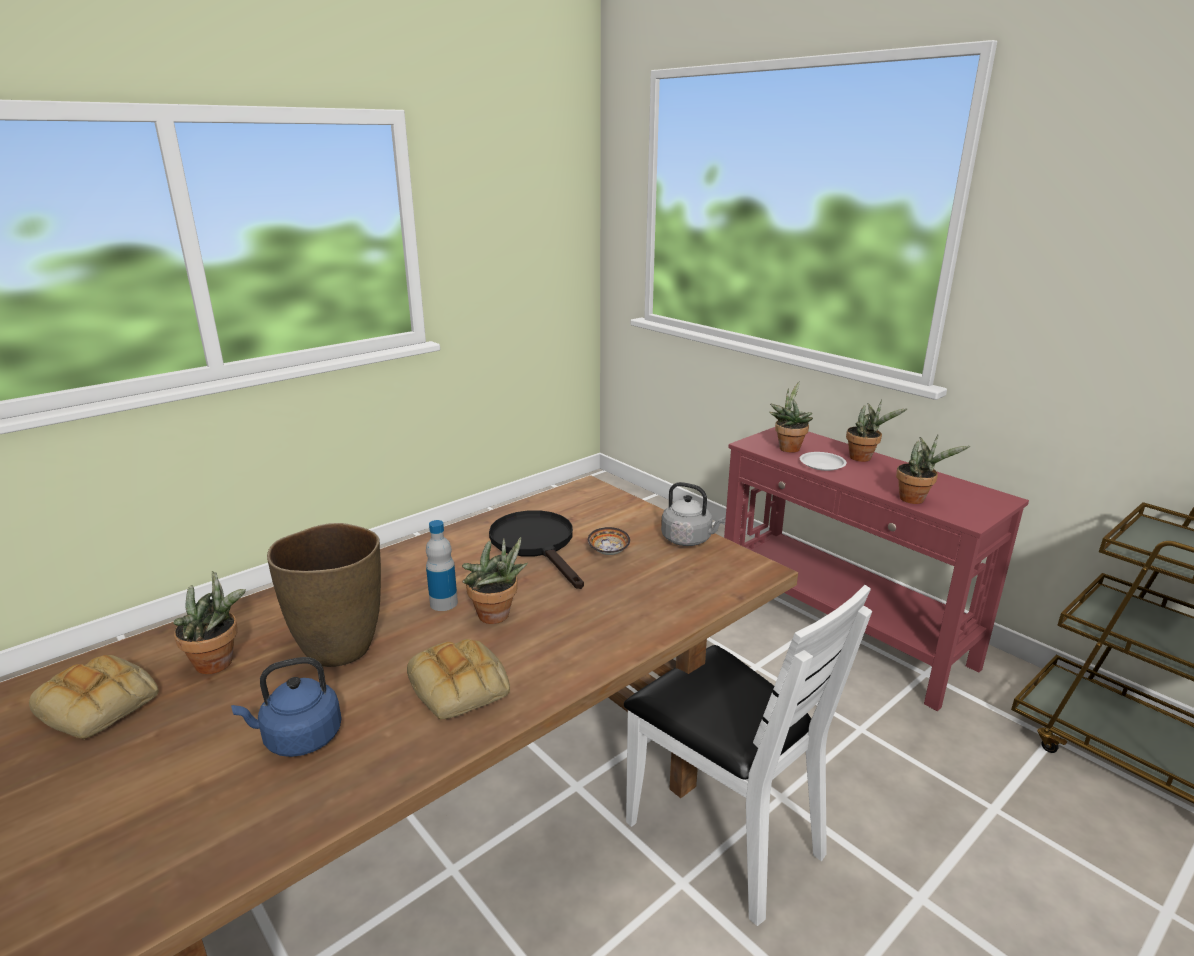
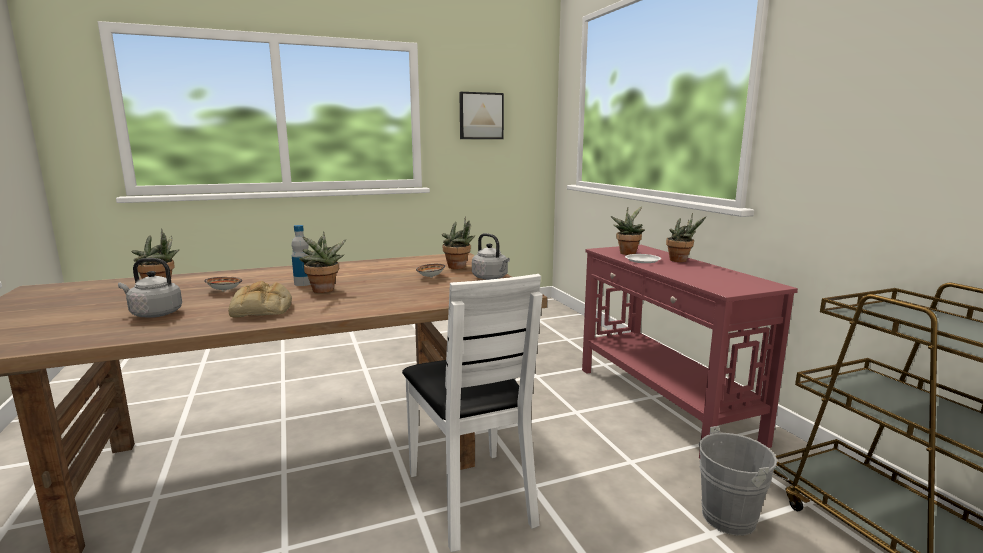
camera: 20 degrees right, 10 degrees down
bread [29,655,159,740] -> none
blue kettle [231,657,342,757] -> grey kettle [118,258,182,318]
brown vase [267,523,381,667] -> bowl [204,277,242,291]
black frying pan [489,510,584,589] -> none
potted plant [896,434,970,504] -> potted plant moved to [442,216,476,269]
none -> picture [459,92,504,139]
none -> grey bucket [699,426,789,536]

